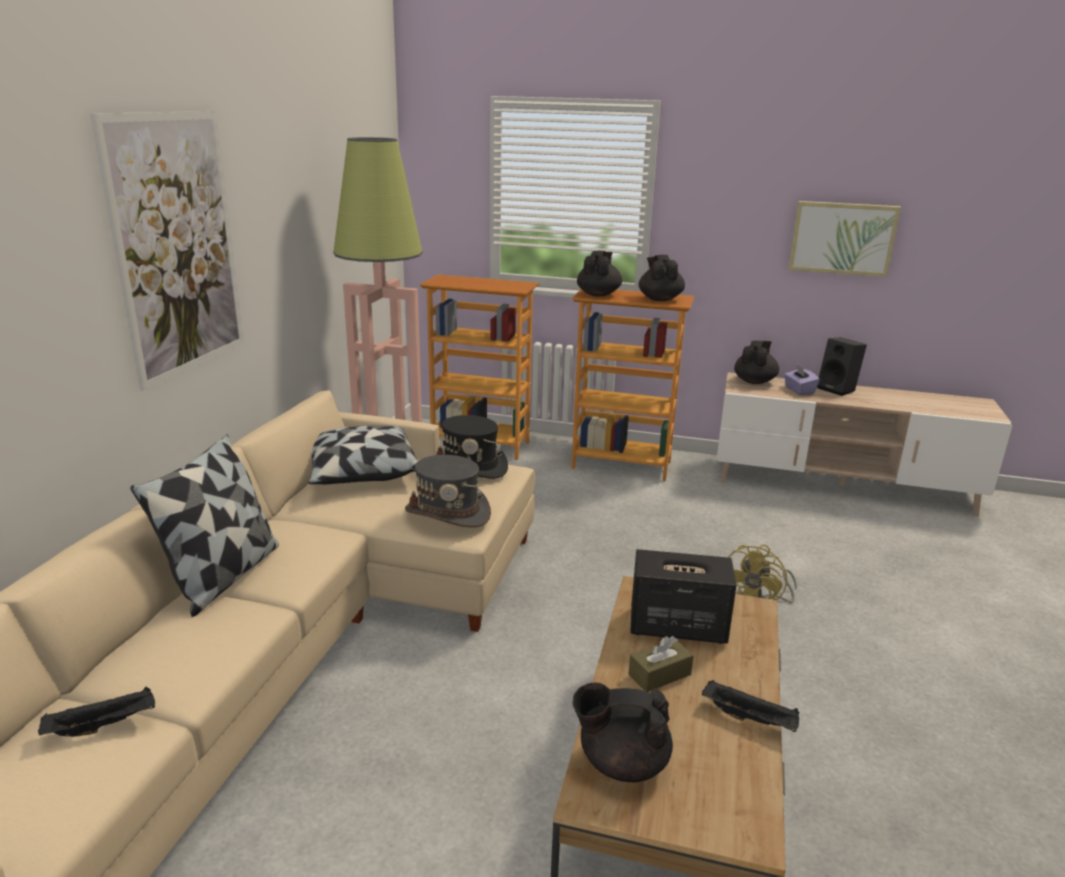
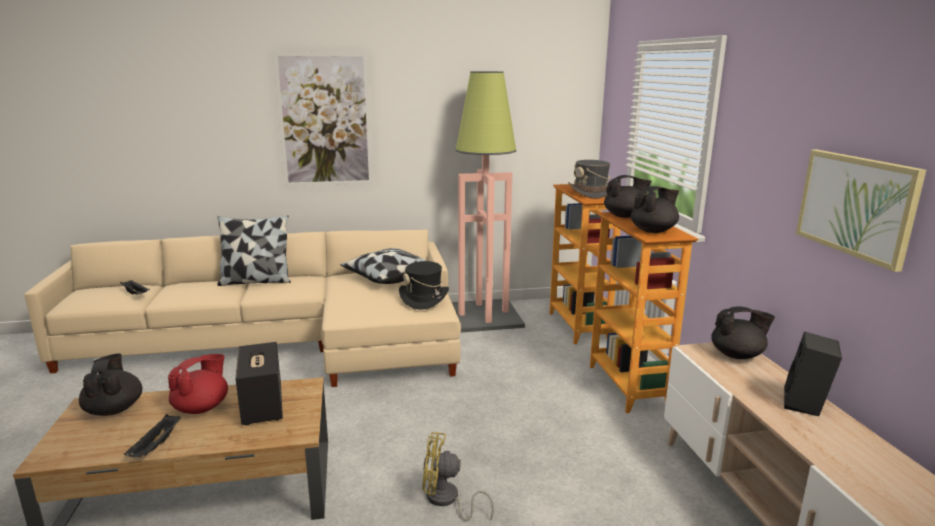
camera: 65 degrees right, 5 degrees down
grey hat [405,455,491,527] -> grey hat moved to [568,160,610,199]
brown tissue box [628,636,694,692] -> red teapot [168,354,228,414]
purple tissue box [784,365,820,395] -> none

